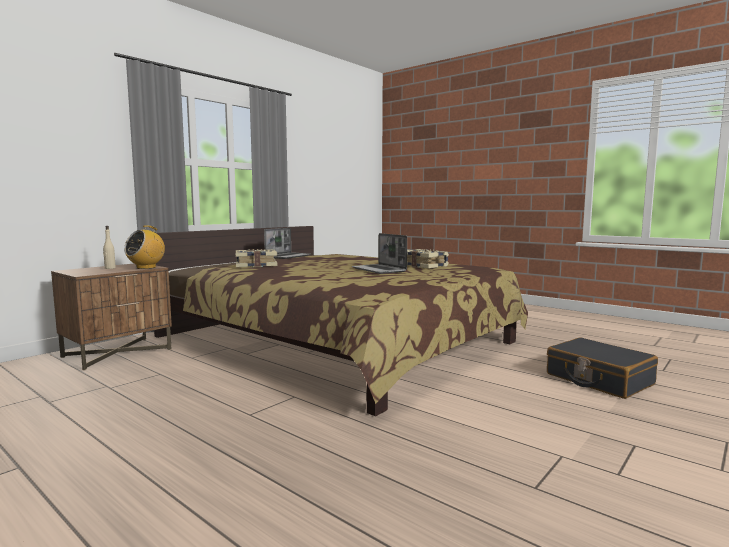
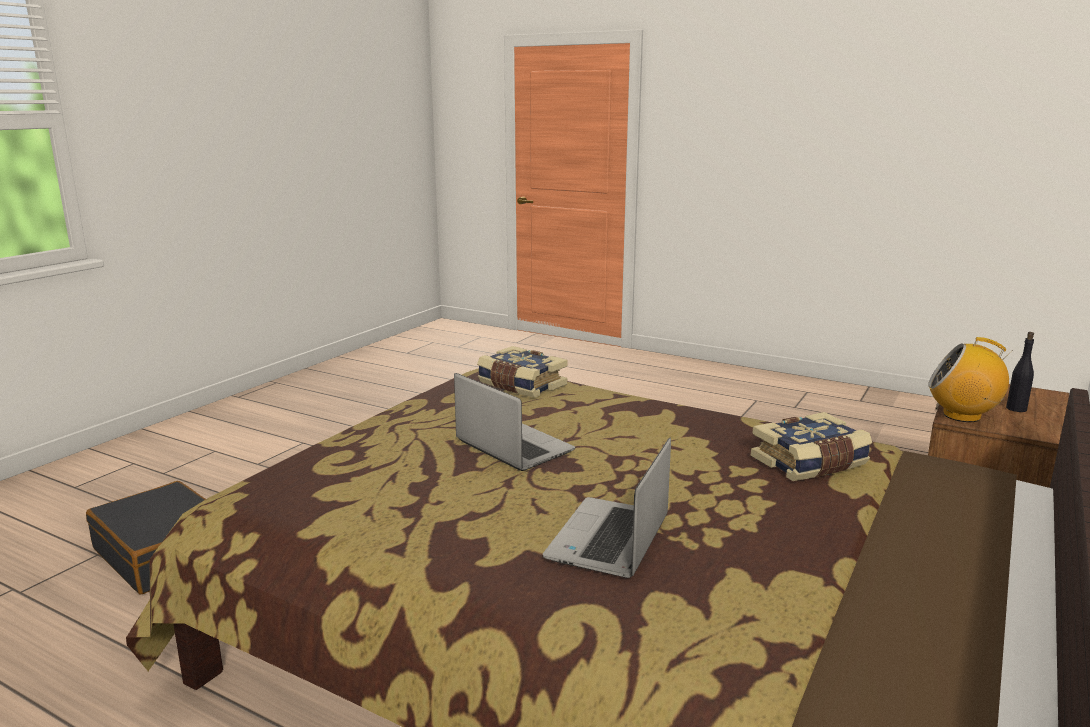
camera: 170 degrees right, 10 degrees up
beige bottle [103,226,116,269] -> black bottle [1006,332,1034,412]
radio [124,225,165,269] -> radio turned 90 degrees counterclockwise [928,337,1013,422]
laptop [264,228,311,259] -> laptop moved to [543,438,671,578]
book [407,249,449,269] -> book moved to [477,346,568,398]

